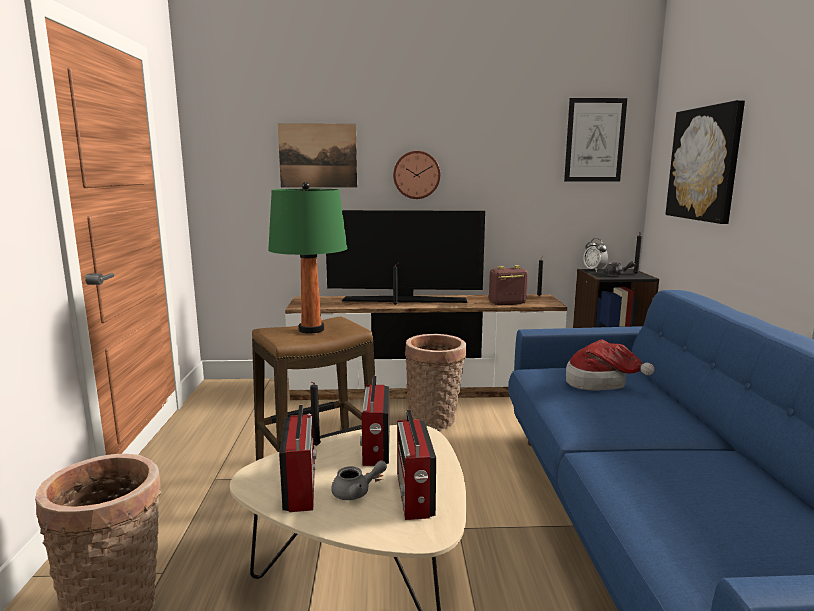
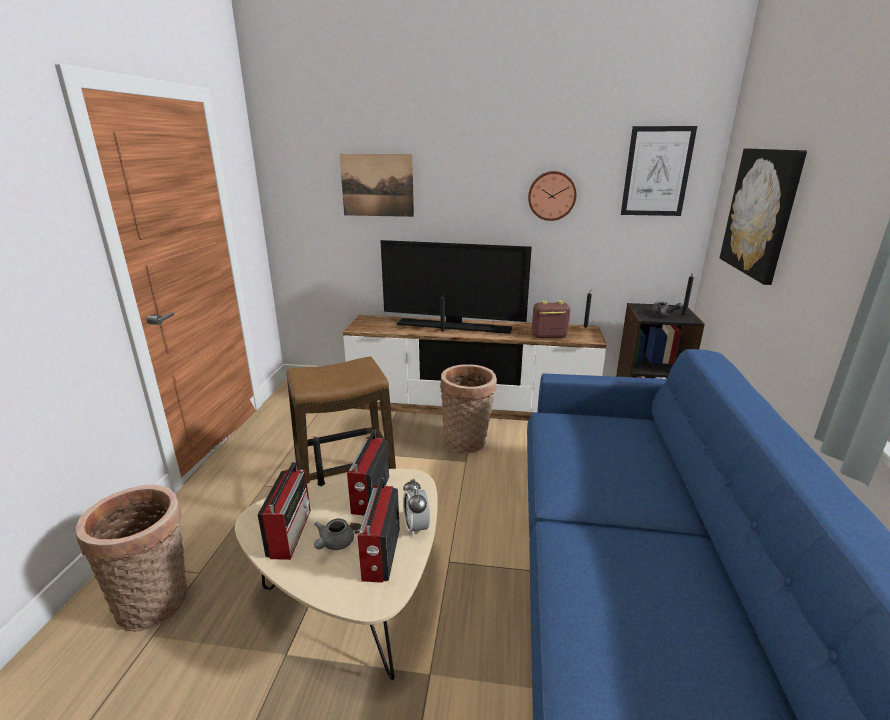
camera: 10 degrees right, 10 degrees up
green table lamp [268,182,347,334] -> none
grey teapot [331,460,387,500] -> grey teapot turned 120 degrees clockwise [314,518,354,550]
wall clock [393,151,440,199] -> wall clock moved to [528,171,577,221]
hat [566,340,654,390] -> none
alarm clock [583,238,608,272] -> alarm clock moved to [403,479,430,537]

